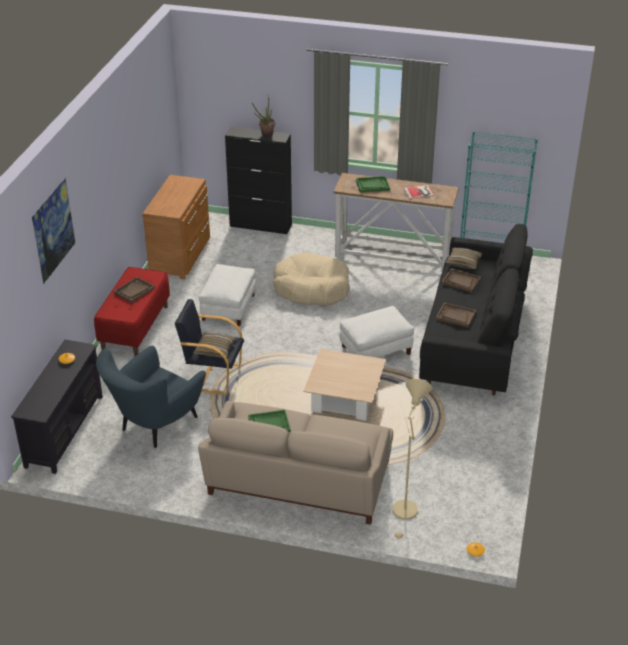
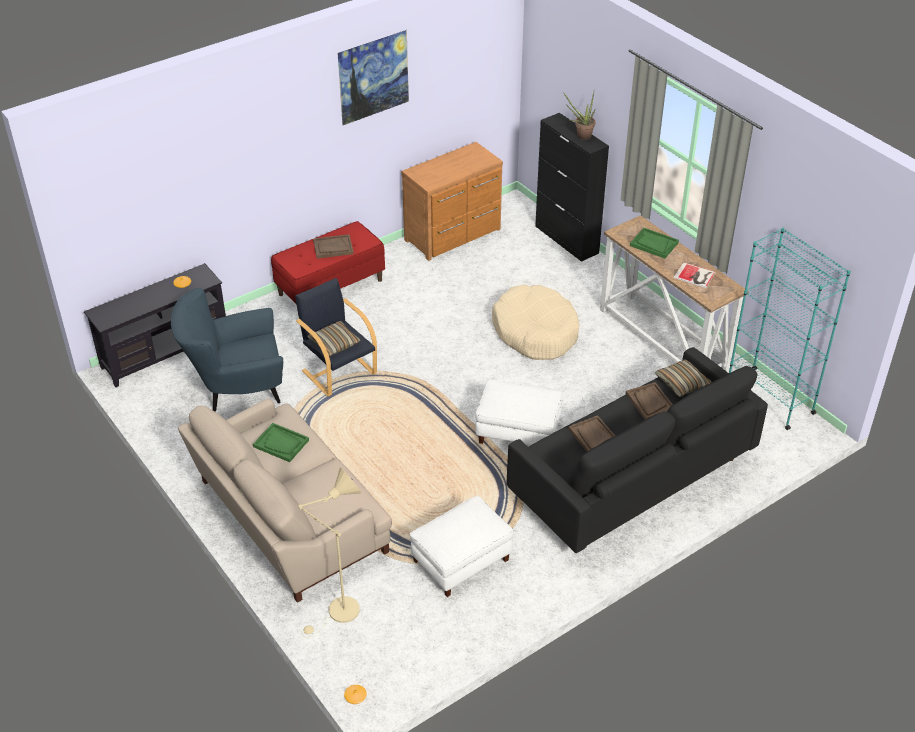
camera: 40 degrees right, 5 degrees up
picture [32,178,75,285] -> picture moved to [337,30,409,125]
white ottoman [199,264,256,326] -> white ottoman moved to [410,496,514,597]
beige coffee table [303,349,386,421] -> none

